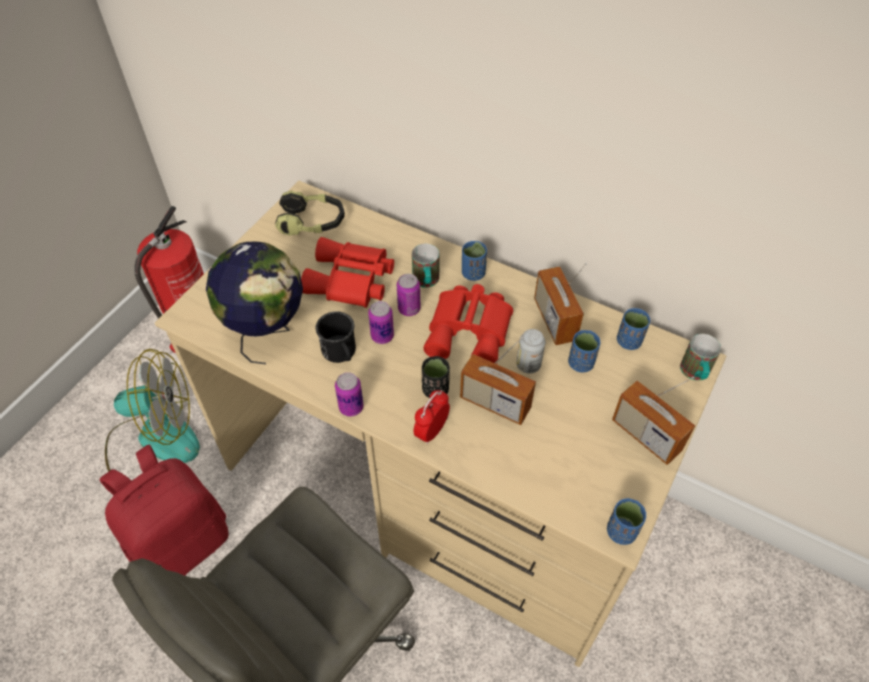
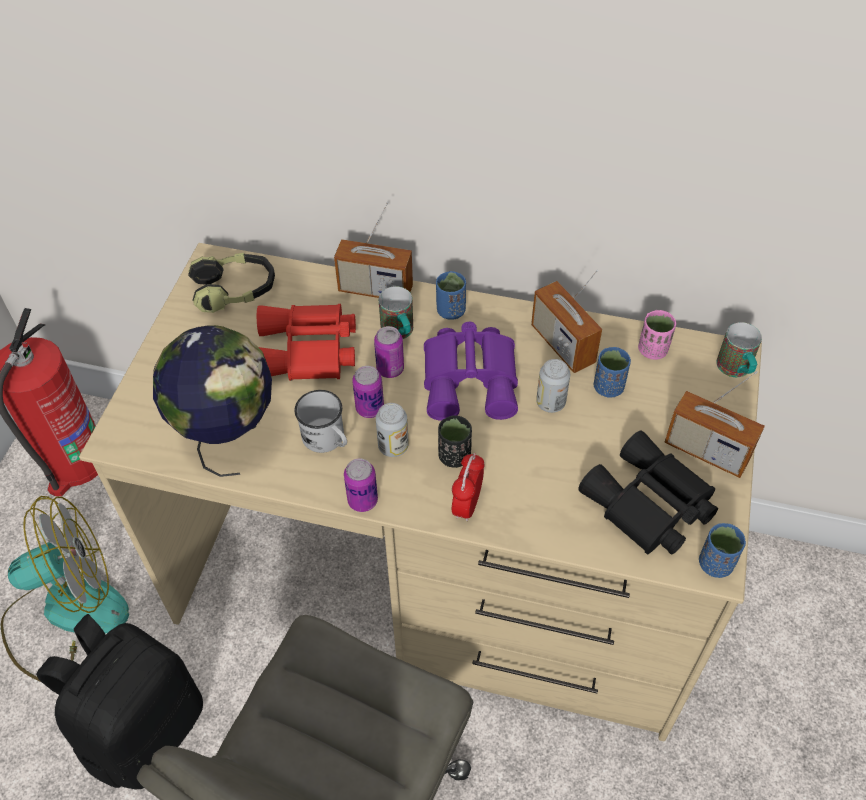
camera: 15 degrees left, 0 degrees up
red backpack [99,444,229,576] -> black backpack [36,614,203,789]
black mug [316,311,356,363] -> white mug [294,390,347,453]
red binoculars [423,284,513,364] -> purple binoculars [424,322,518,421]
radio [460,337,536,425] -> radio moved to [334,202,413,298]
blue cup [617,308,650,350] -> pink cup [638,310,676,360]
none -> can [376,403,409,457]
none -> black binoculars [578,431,718,555]

